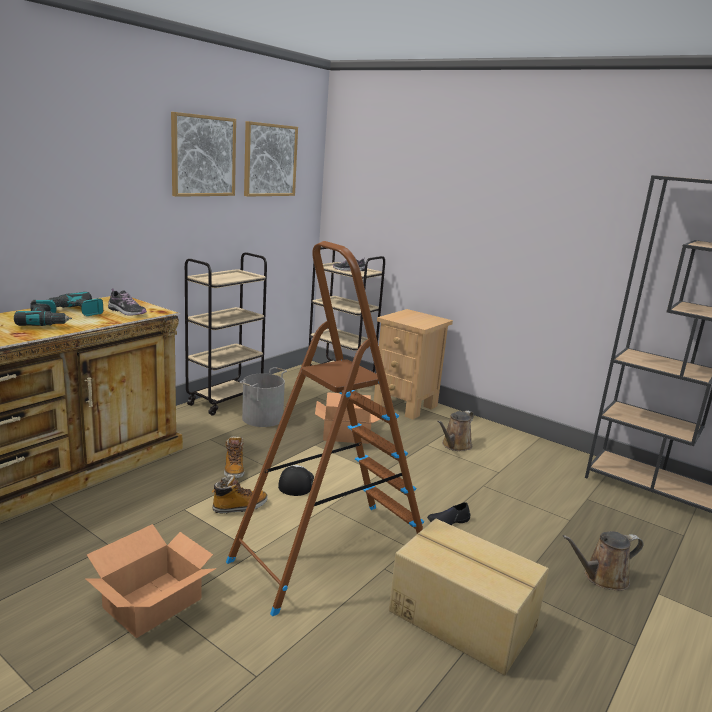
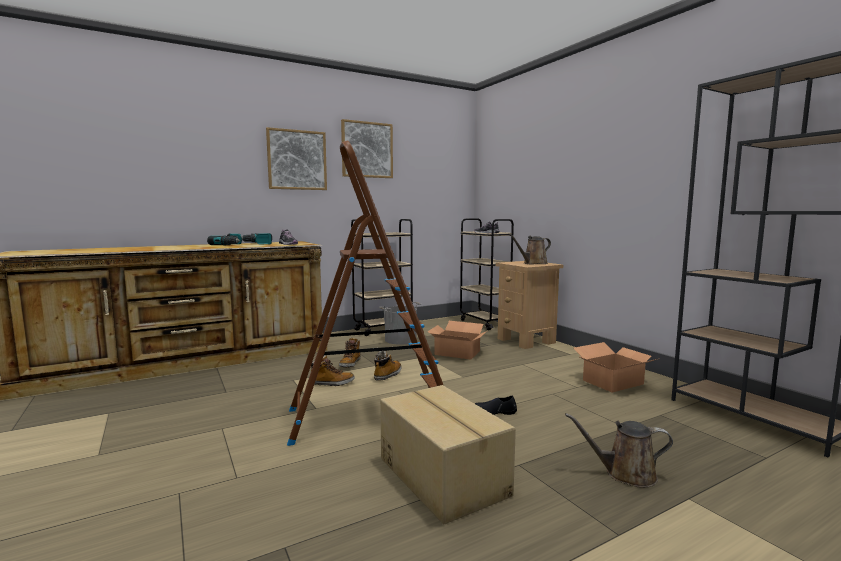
camera: 25 degrees right, 10 degrees down
cardboard box [85,524,217,638] -> cardboard box moved to [574,342,657,393]
picture [244,121,298,197] -> picture moved to [266,127,327,190]
cap [278,465,314,496] -> boot [374,351,401,381]
brown watering can [437,410,474,451] -> brown watering can moved to [509,234,551,265]

